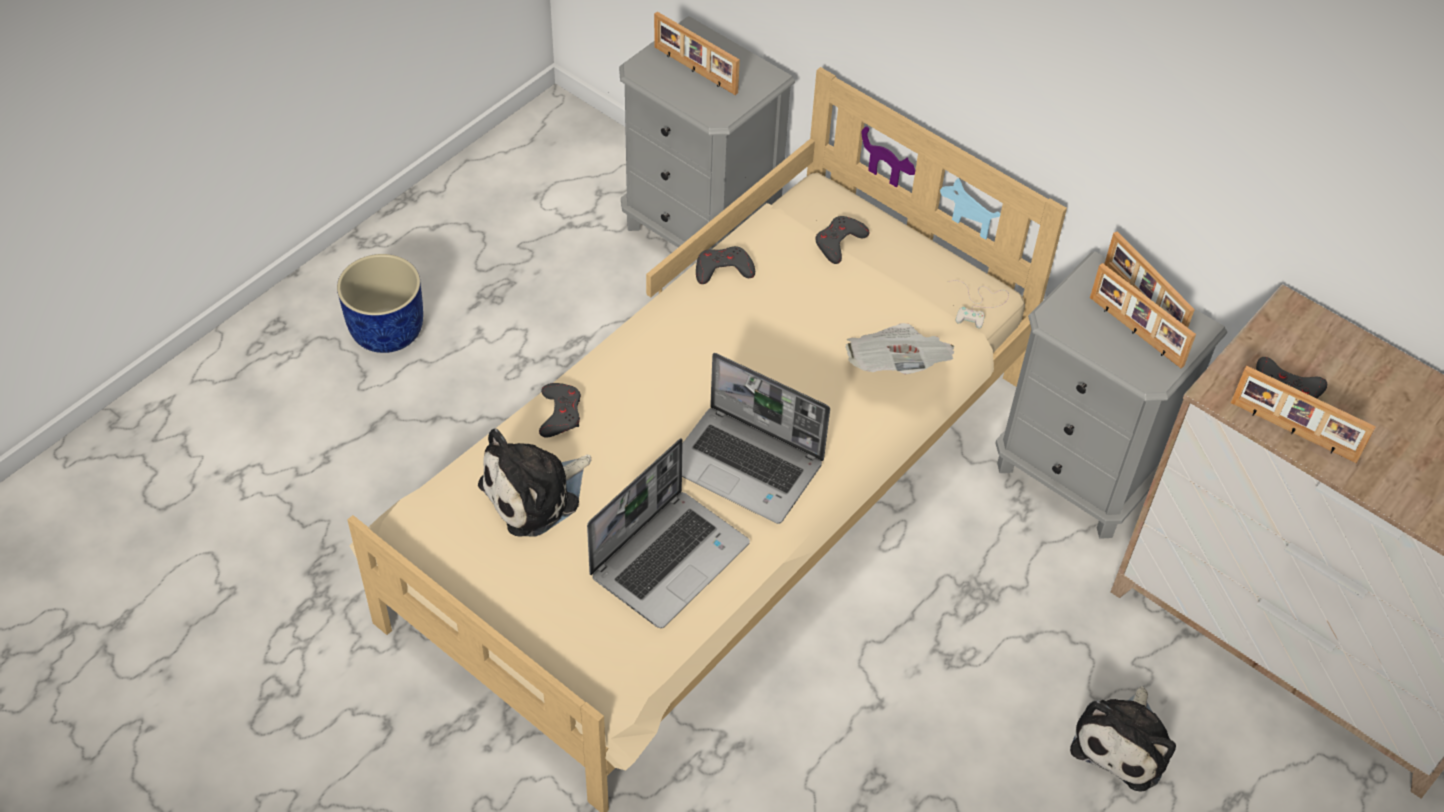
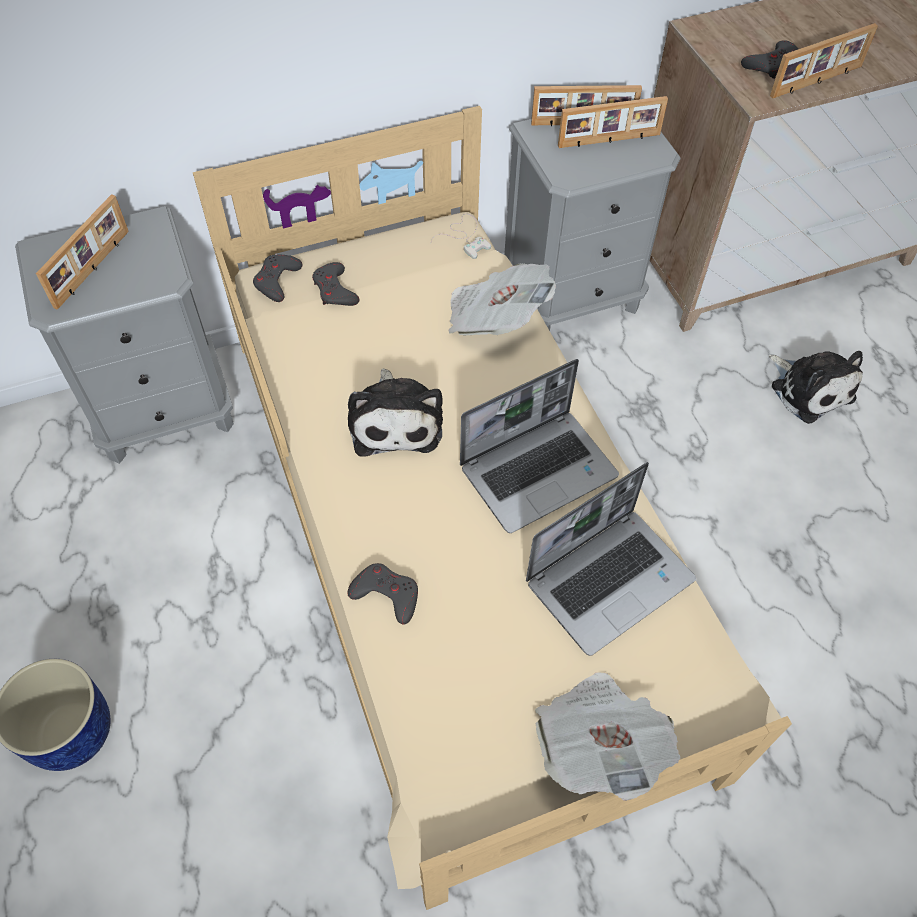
camera: 60 degrees left, 5 degrees up
plush toy [478,429,591,537] -> plush toy moved to [348,369,443,457]
laptop [587,438,750,628] -> laptop turned 75 degrees clockwise [526,462,696,656]
picture frame [654,12,740,95] -> picture frame turned 45 degrees counterclockwise [36,194,129,310]
grey game controller [696,246,755,284] -> grey game controller moved to [253,254,303,302]
none -> newspaper [535,673,680,801]

